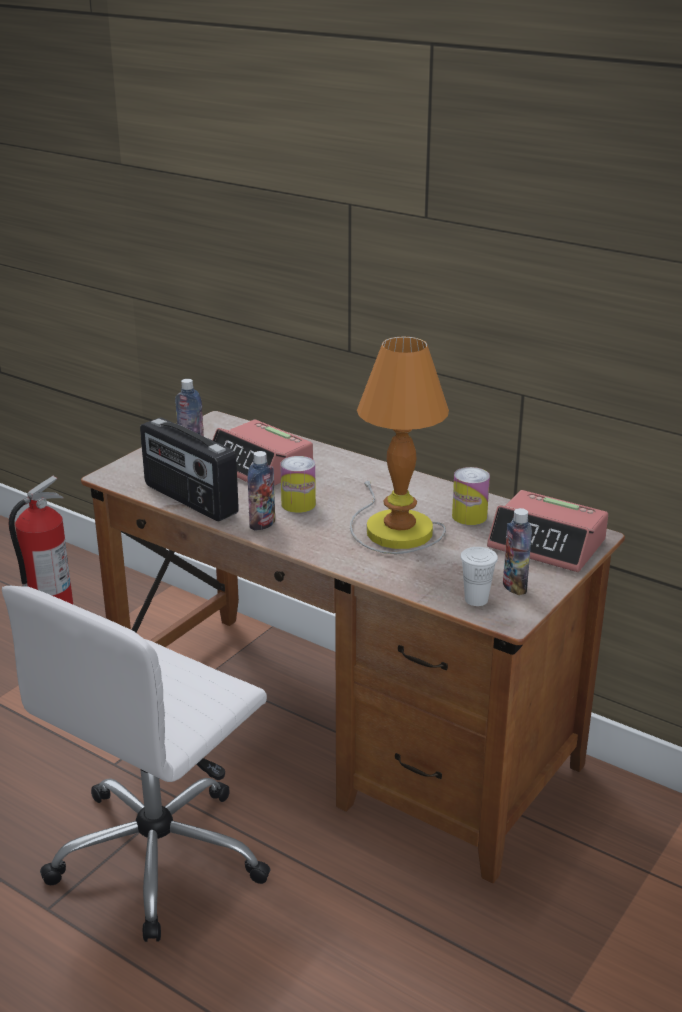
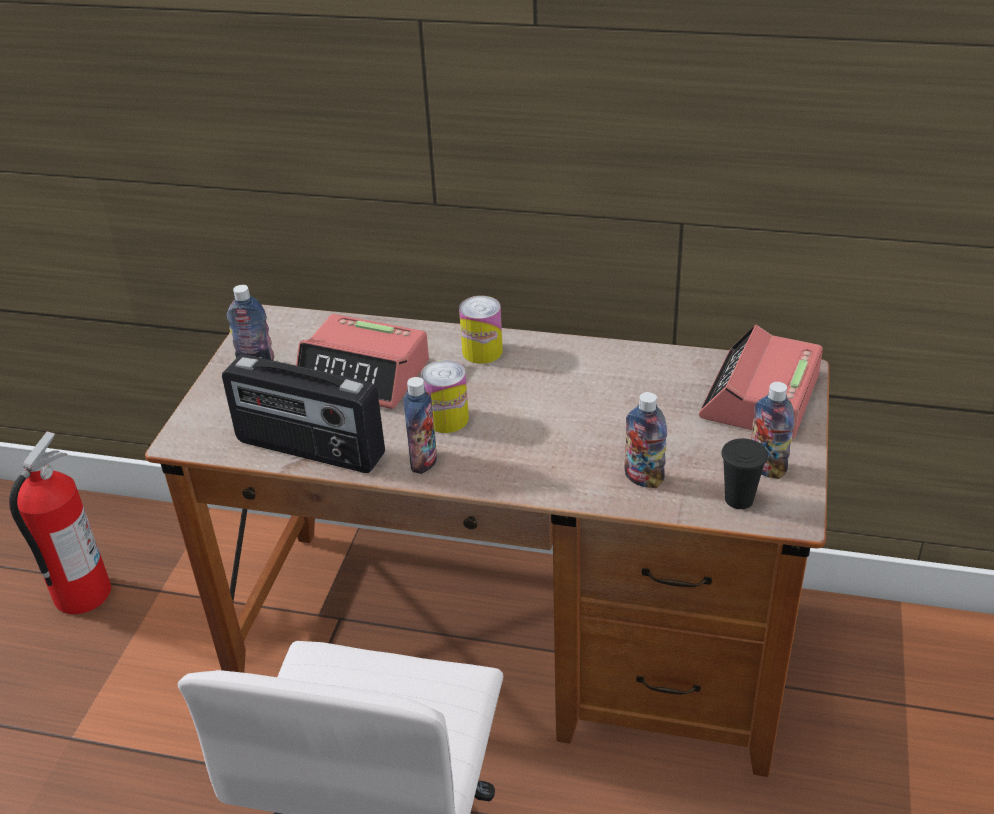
camera: 20 degrees left, 10 degrees up
table lamp [350,336,449,554] -> none
can [452,467,490,525] -> can moved to [459,296,503,364]
white cup [460,547,498,606] -> black cup [721,438,768,509]
alarm clock [487,490,608,572] -> alarm clock turned 105 degrees clockwise [699,325,823,439]
none -> bottle [624,392,667,488]

